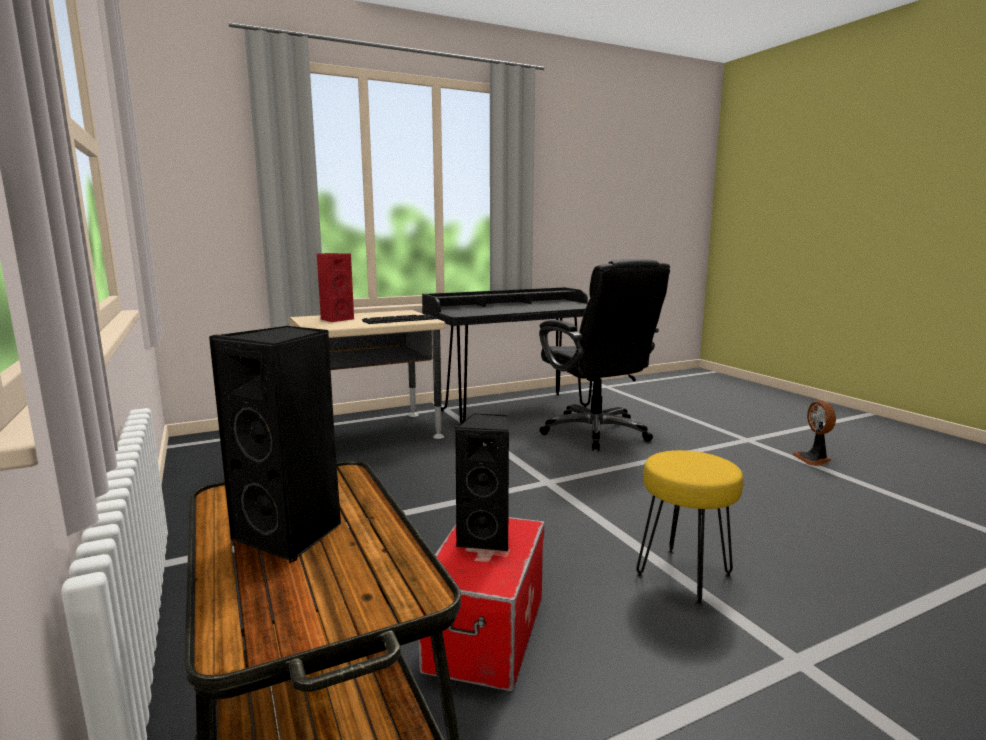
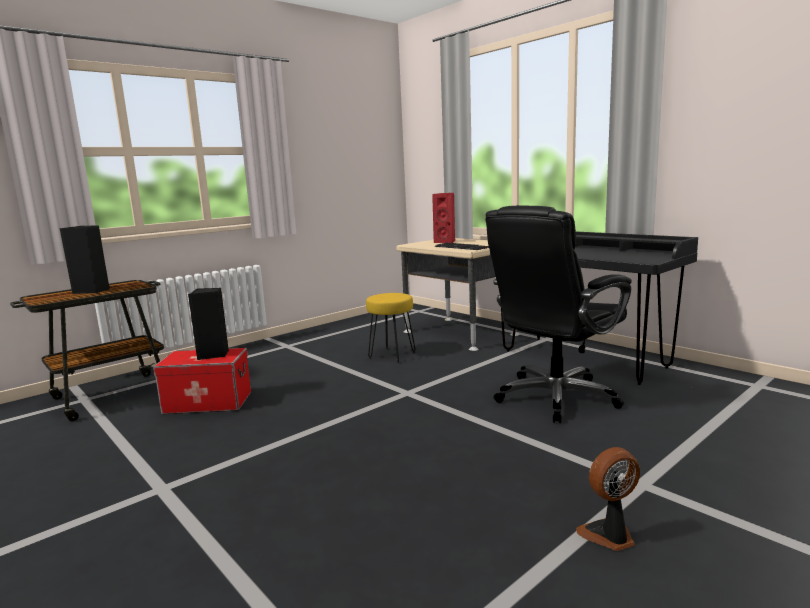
camera: 75 degrees right, 0 degrees up
yellow stool [636,450,743,605] -> yellow stool moved to [366,293,416,363]

